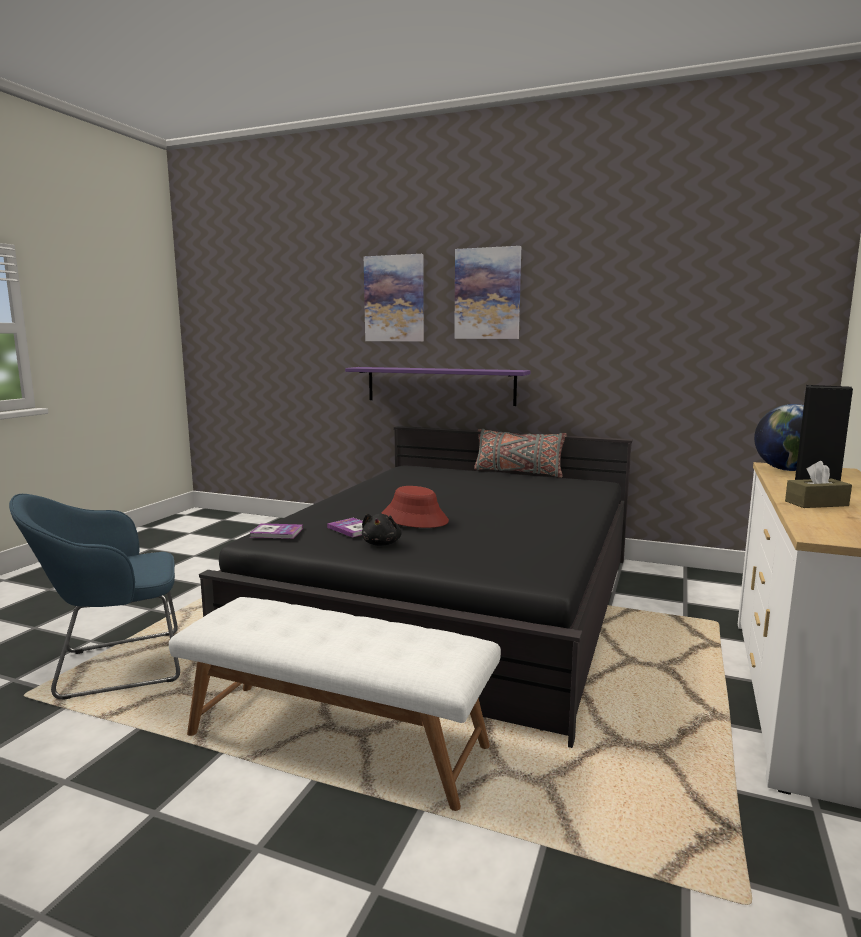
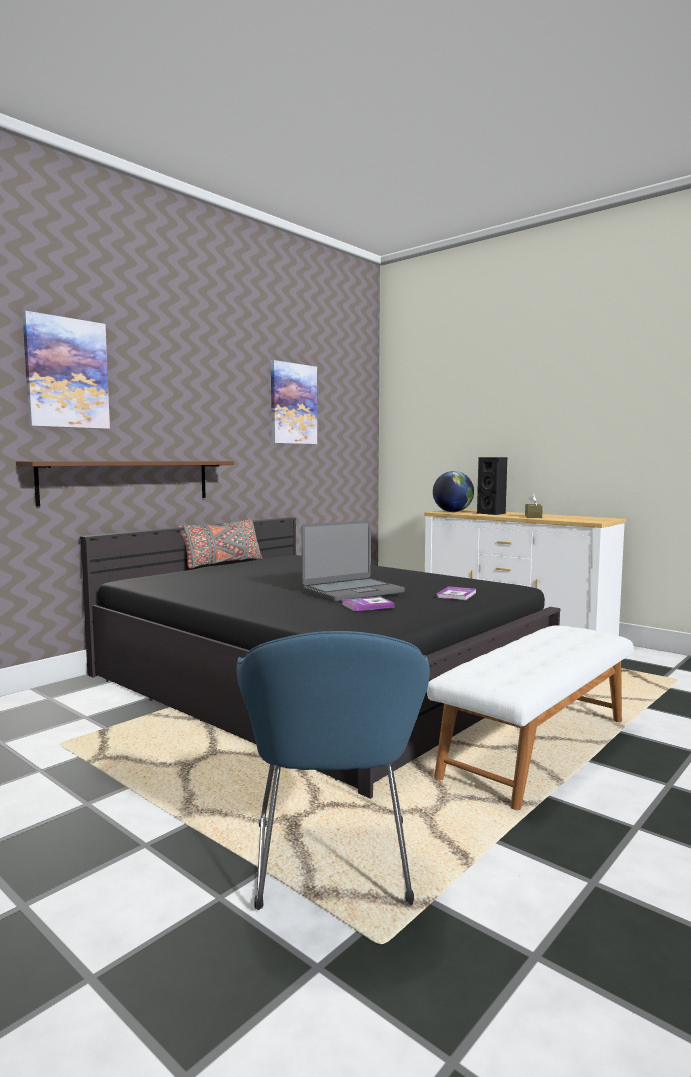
camera: 70 degrees left, 5 degrees down
book [250,523,303,539] -> book moved to [436,586,476,600]
purple shelf [345,367,531,406] -> brown shelf [16,461,234,507]
black plush toy [362,513,402,546] -> none
red hat [381,486,449,528] -> laptop [302,520,405,602]
picture [454,246,521,339] -> picture moved to [271,360,317,444]

